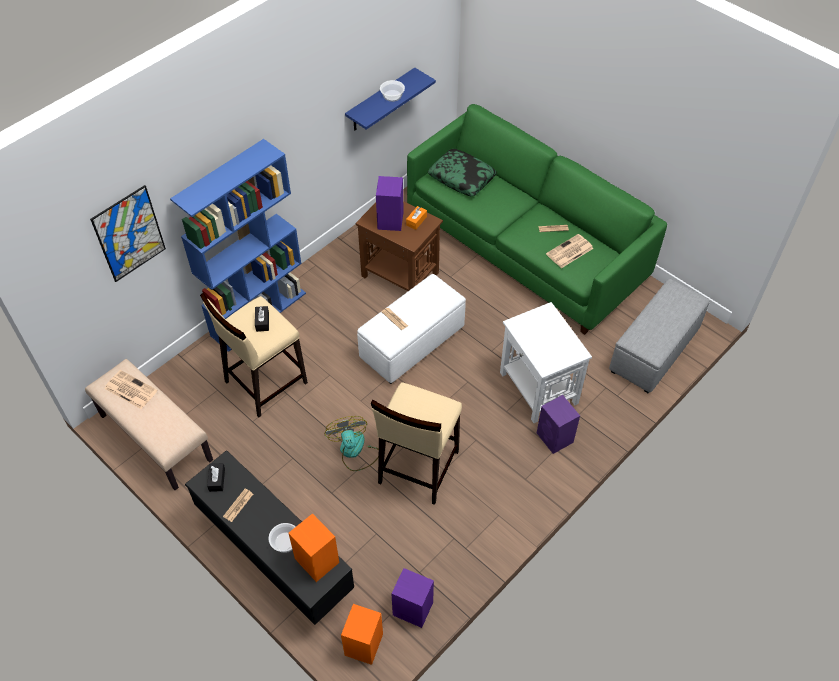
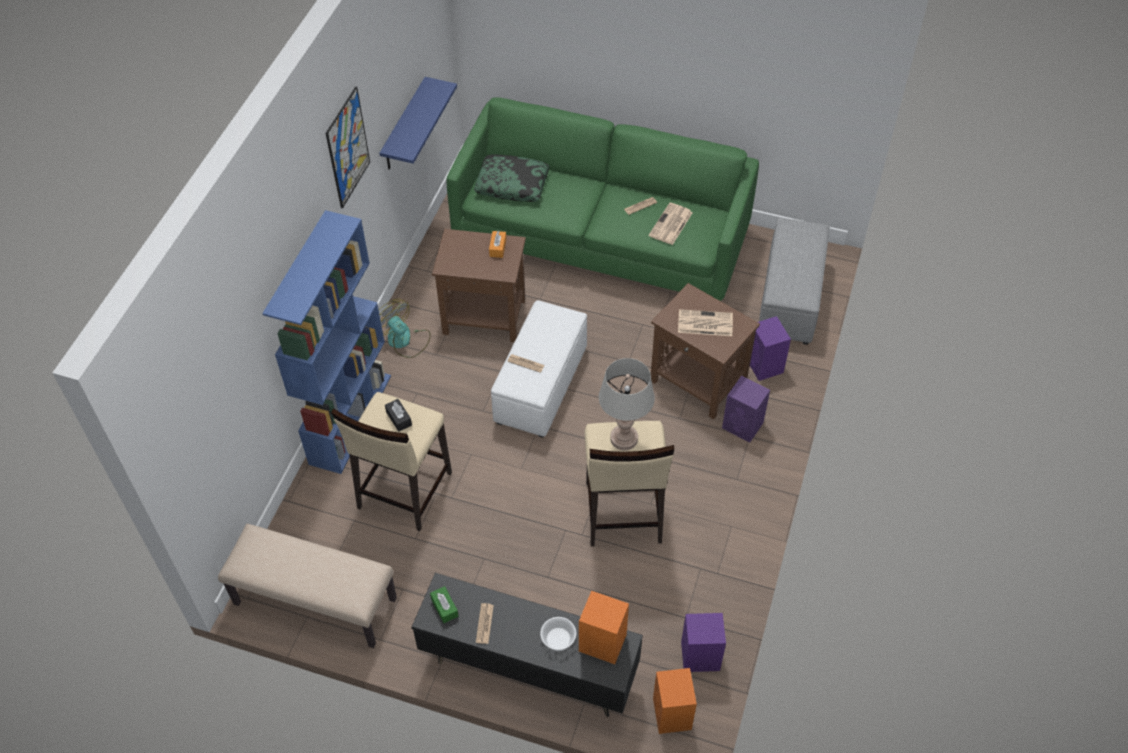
camera: 25 degrees left, 0 degrees up
picture [90,185,166,282] -> picture moved to [326,86,370,208]
newspaper [105,370,158,409] -> newspaper moved to [678,309,733,336]
black tissue box [207,463,225,492] -> green tissue box [430,586,458,623]
fan [324,416,379,471] -> fan moved to [379,299,431,358]
purple speaker [376,176,404,231] -> purple speaker moved to [750,316,791,381]
bowl [380,80,405,102] -> none
white side table [500,302,592,423] -> brown side table [651,283,760,420]
none -> grey table lamp [599,358,655,451]

